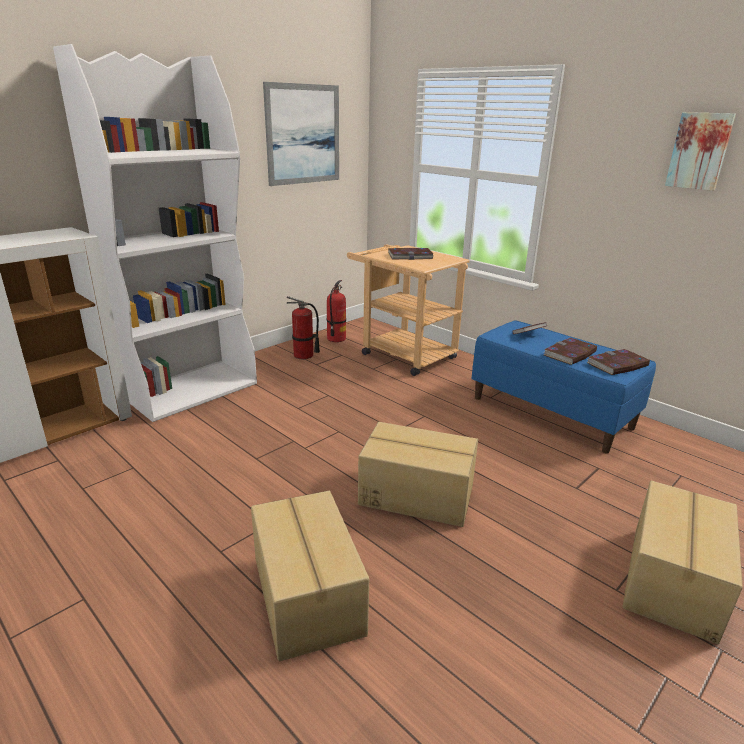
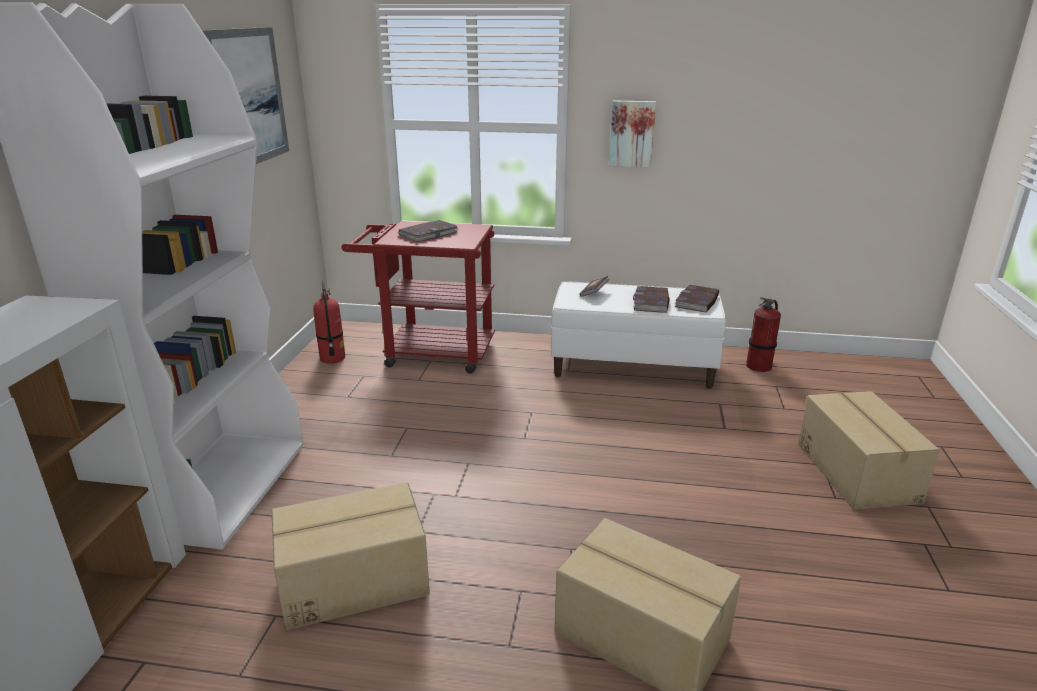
camera: 35 degrees left, 0 degrees up
fire extinguisher [287,296,320,360] -> fire extinguisher moved to [746,297,781,372]
beige cart [347,244,470,376] -> red cart [342,221,495,374]
cardboard box [358,422,478,527] -> cardboard box moved to [272,482,430,630]
blue bench [471,320,656,453] -> white bench [551,281,726,389]
picture [665,112,736,191] -> picture moved to [609,100,656,168]

